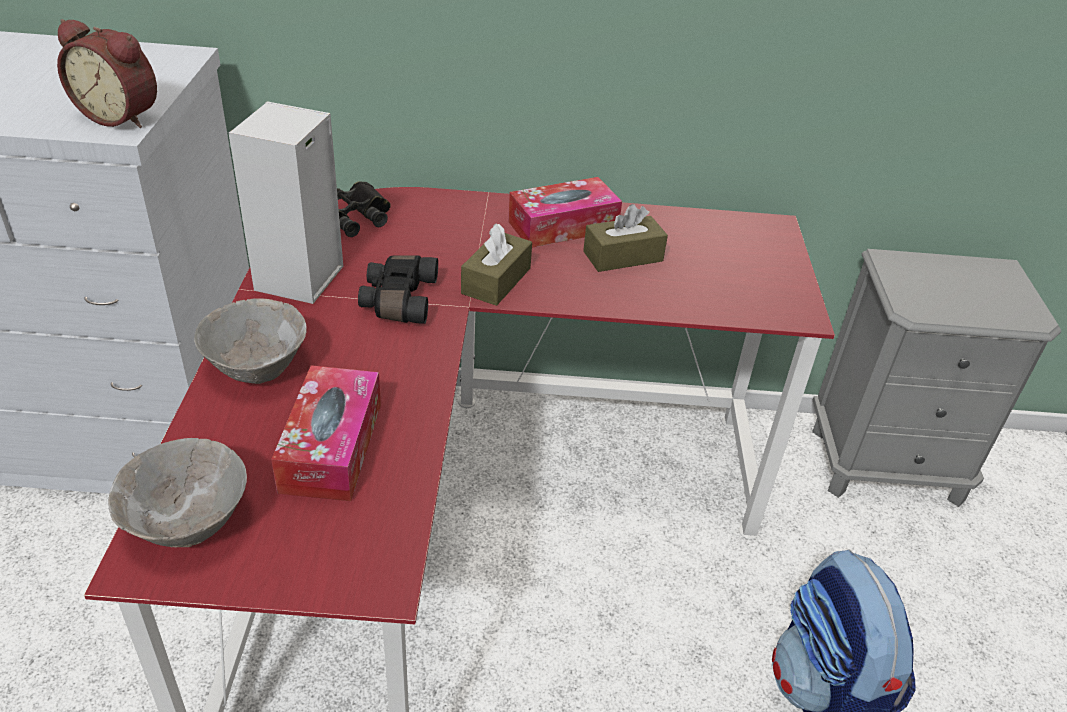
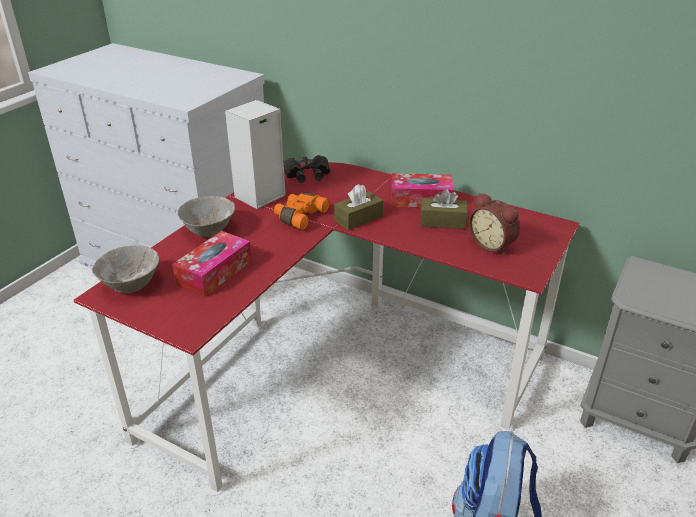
camera: 30 degrees right, 5 degrees down
alarm clock [57,19,157,128] -> alarm clock moved to [468,193,520,255]
black binoculars [358,256,438,324] -> orange binoculars [274,193,329,230]

